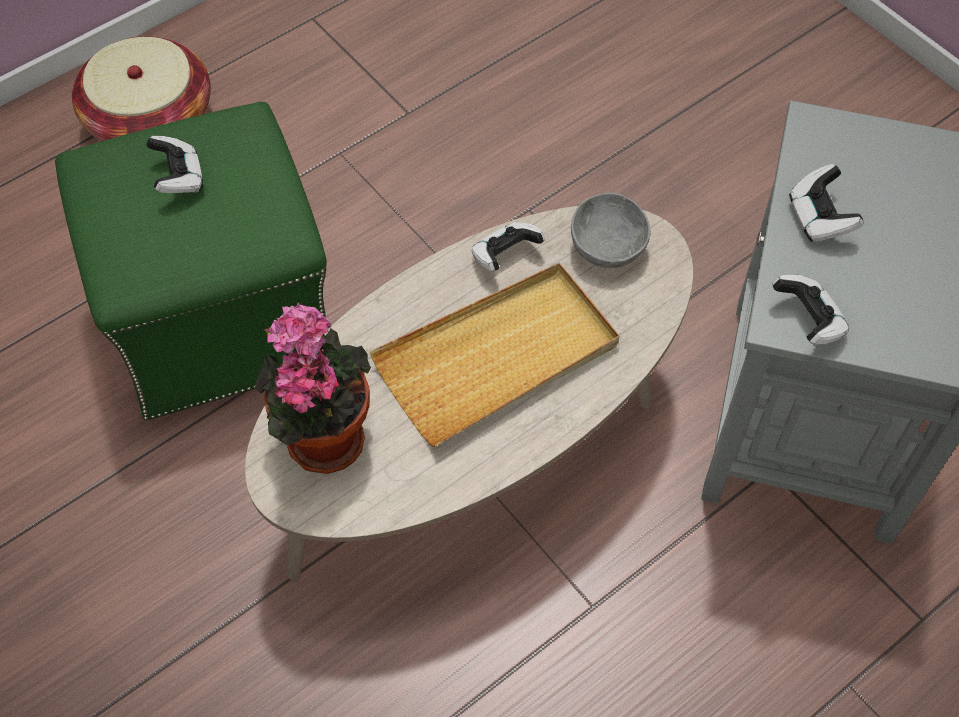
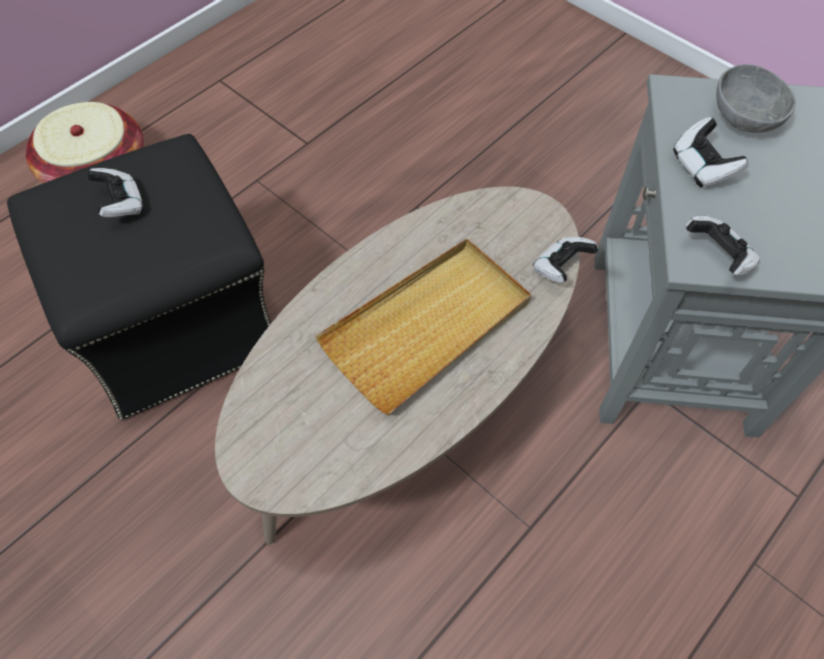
camera: 10 degrees left, 0 degrees up
green ottoman [55,102,327,420] -> black ottoman [7,134,271,420]
potted plant [255,303,371,474] -> none
game controller [471,223,545,271] -> game controller moved to [533,237,598,283]
grey bowl [571,193,651,268] -> grey bowl moved to [716,64,796,133]

